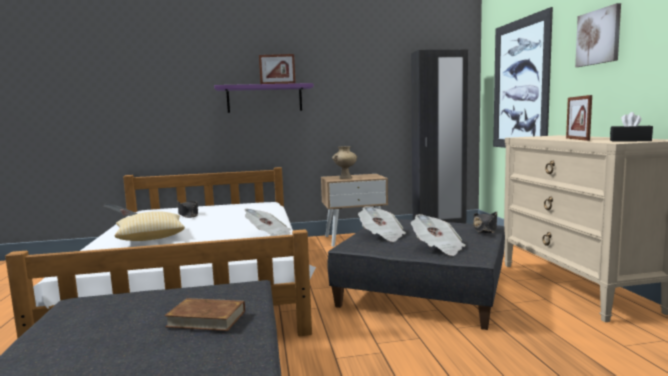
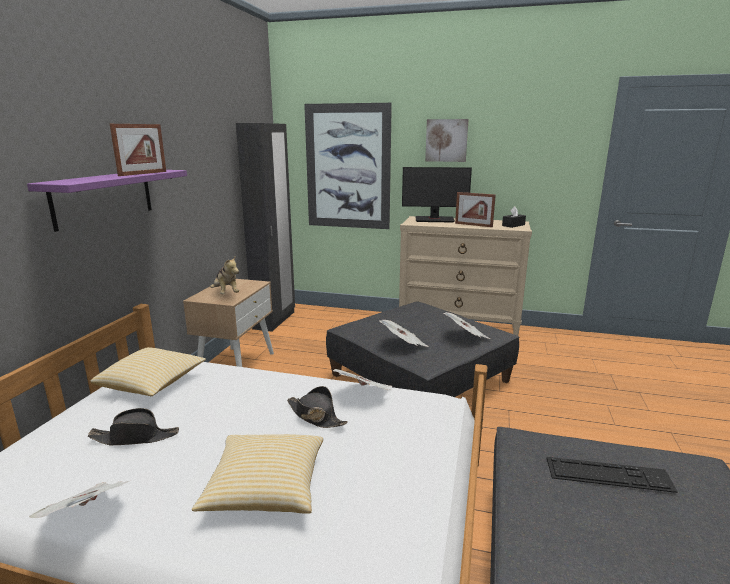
camera: 65 degrees left, 10 degrees up
brown book [164,298,245,331] -> keyboard [547,457,678,493]
beige vase [332,146,357,179] -> plush toy [210,256,239,294]
black hat [473,212,497,233] -> black hat moved to [287,386,348,428]
none -> pillow [90,347,206,396]
none -> monitor [402,167,472,223]

